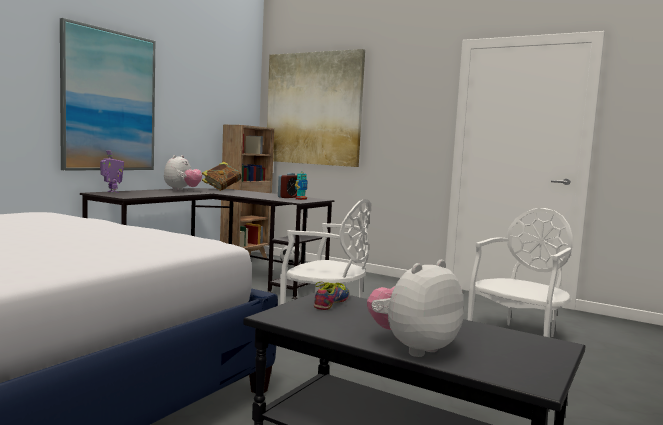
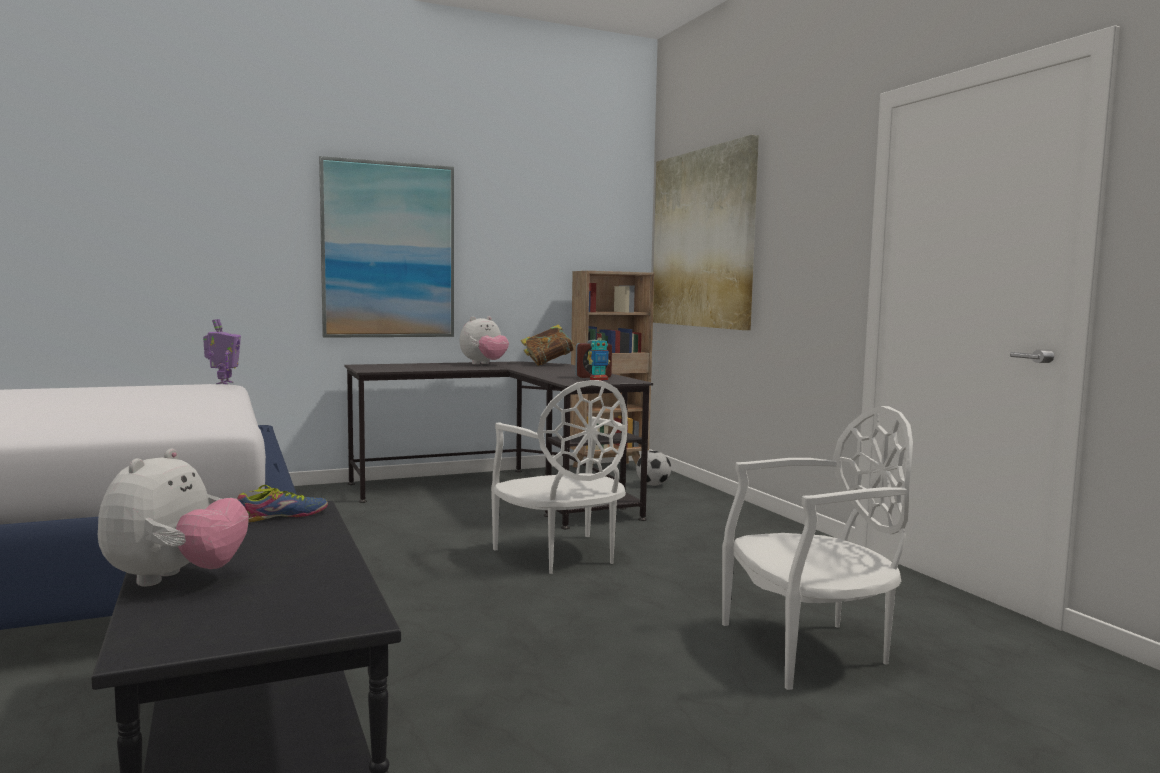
camera: 35 degrees right, 0 degrees up
toy robot [100,150,124,193] -> toy robot moved to [203,319,241,384]
plush toy [367,260,464,357] -> plush toy turned 105 degrees clockwise [98,449,249,586]

